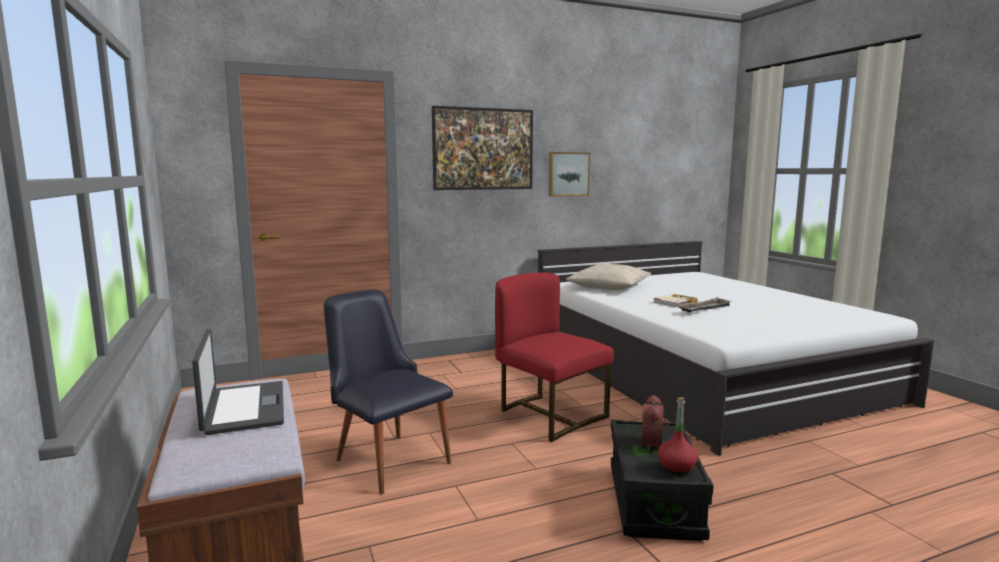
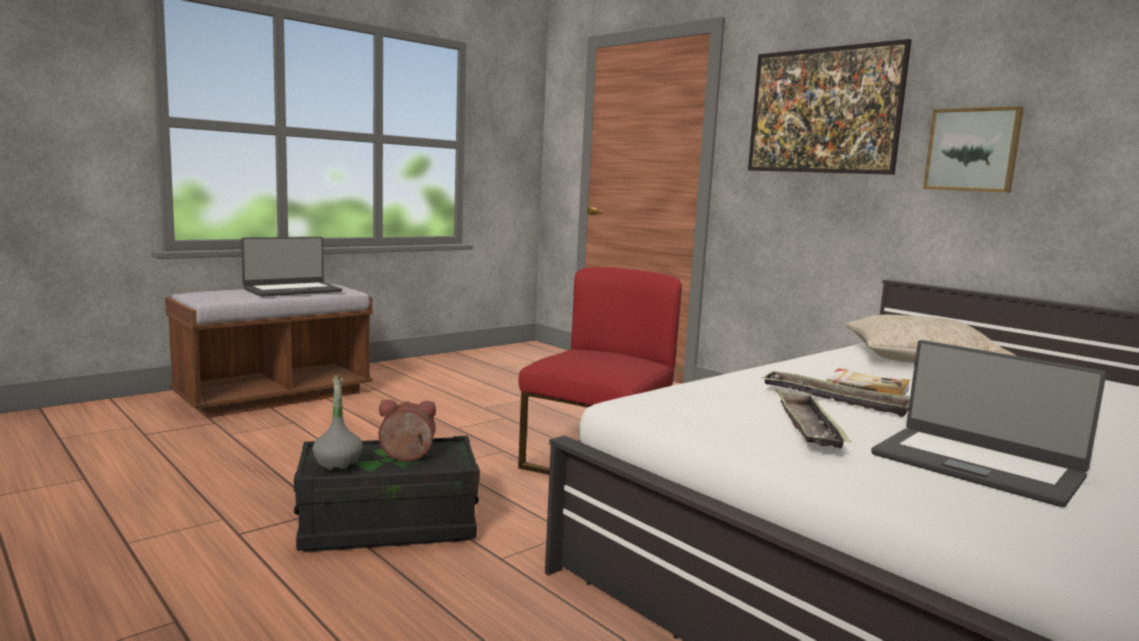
camera: 70 degrees right, 0 degrees up
black chair [323,289,453,495] -> none
red bottle [658,397,698,475] -> grey bottle [313,375,363,471]
none -> tray [776,389,851,449]
none -> laptop [871,340,1106,507]

